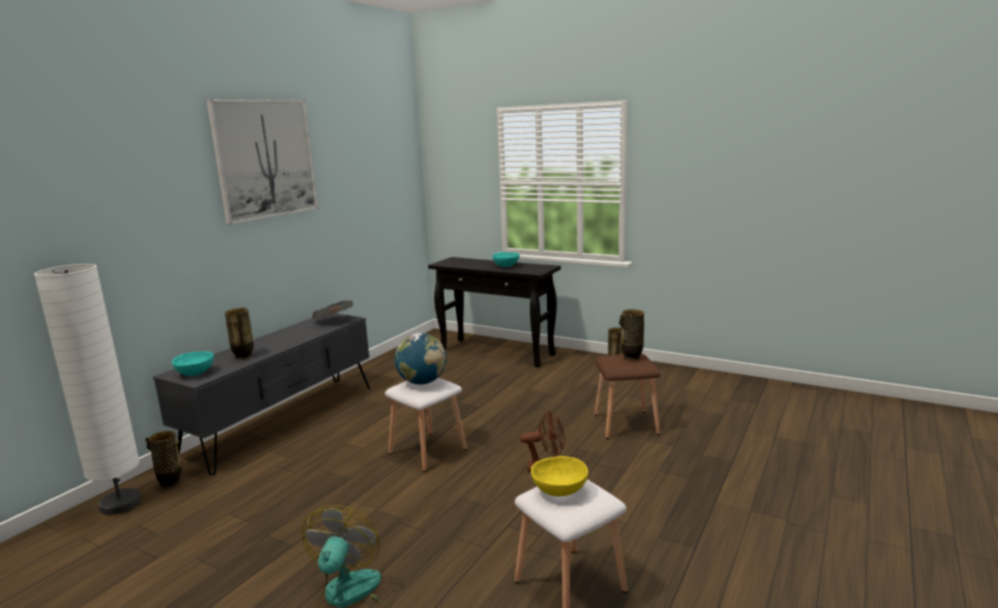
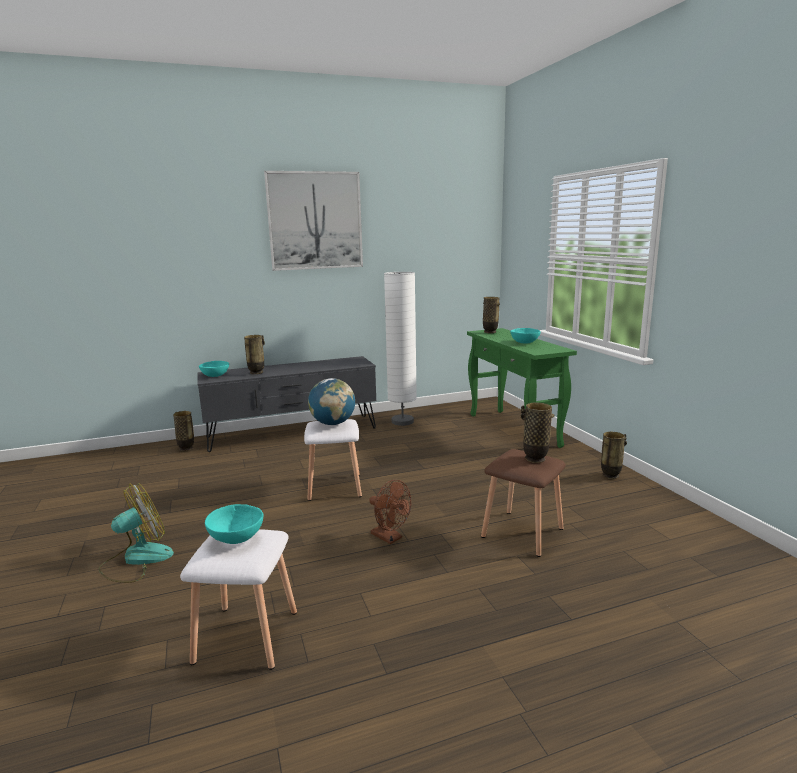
camera: 40 degrees right, 0 degrees up
white floor lamp [34,264,141,515] -> white floor lamp moved to [384,272,417,426]
newspaper [312,301,353,319] -> none
black console table [428,257,561,367] -> green console table [467,328,577,448]
yellow bowl [531,456,588,497] -> turquoise bowl [205,504,264,544]
none -> vase [483,297,500,333]

